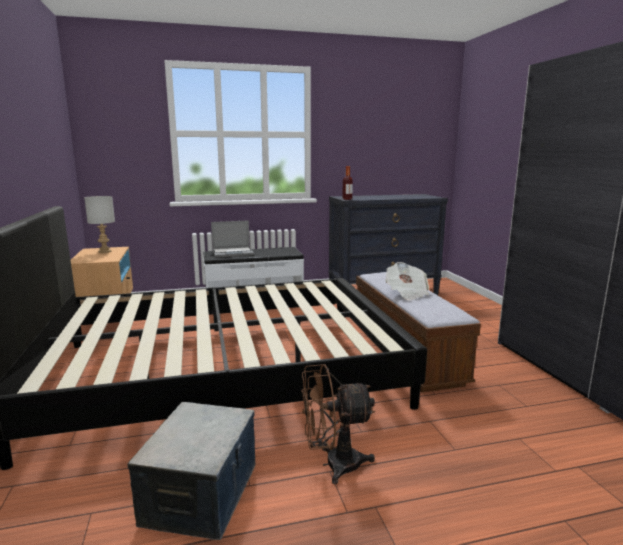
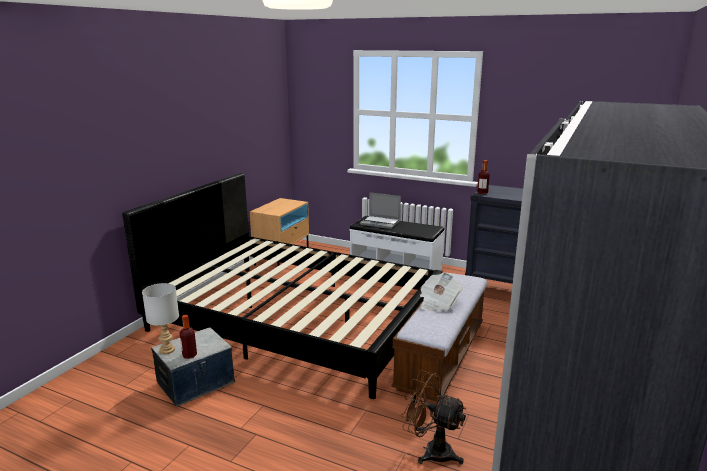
camera: 40 degrees right, 5 degrees up
grey table lamp [84,196,115,253] -> grey table lamp moved to [142,283,179,354]
brown fan [301,364,375,485] -> brown fan moved to [401,370,466,465]
none -> bottle [180,315,197,359]

